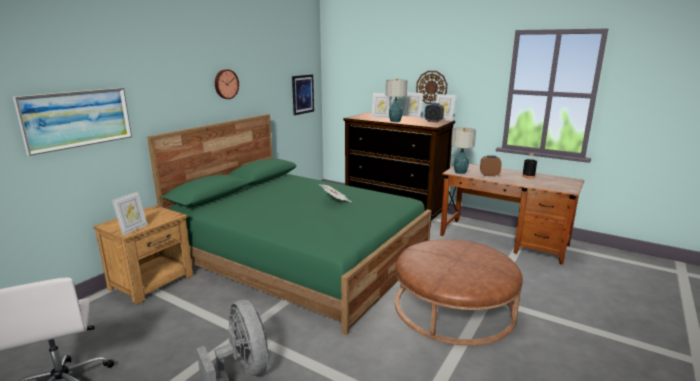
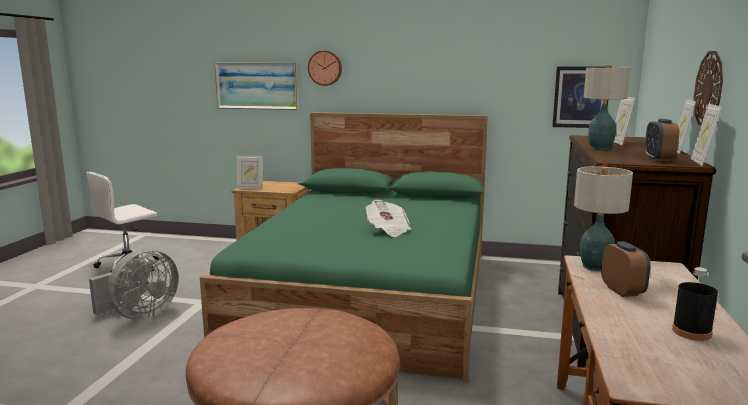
camera: 70 degrees right, 5 degrees down
wall clock [215,69,239,99] -> wall clock moved to [308,50,342,86]

